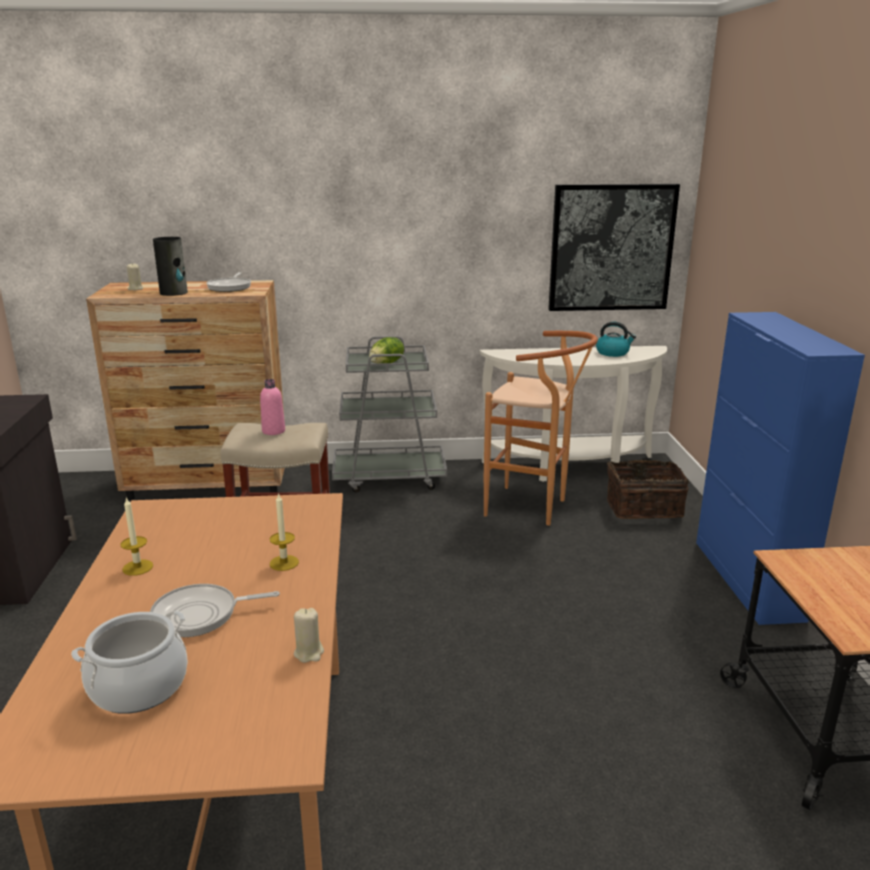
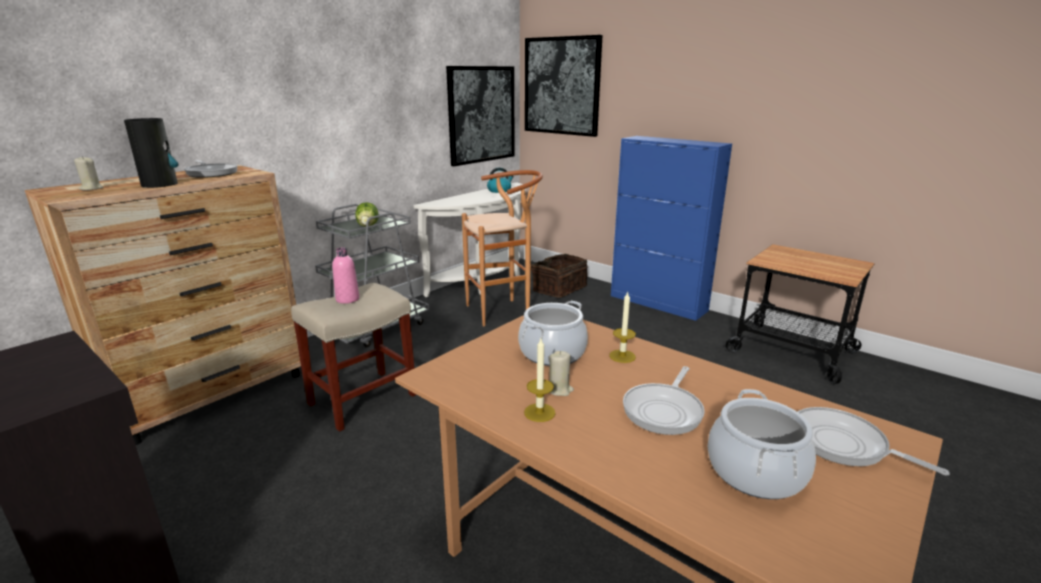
camera: 45 degrees left, 0 degrees up
beige candle [294,608,324,663] -> beige candle moved to [549,351,574,396]
none -> cooking pot [518,301,588,366]
none -> picture [525,35,603,137]
none -> frying pan [798,407,950,476]

